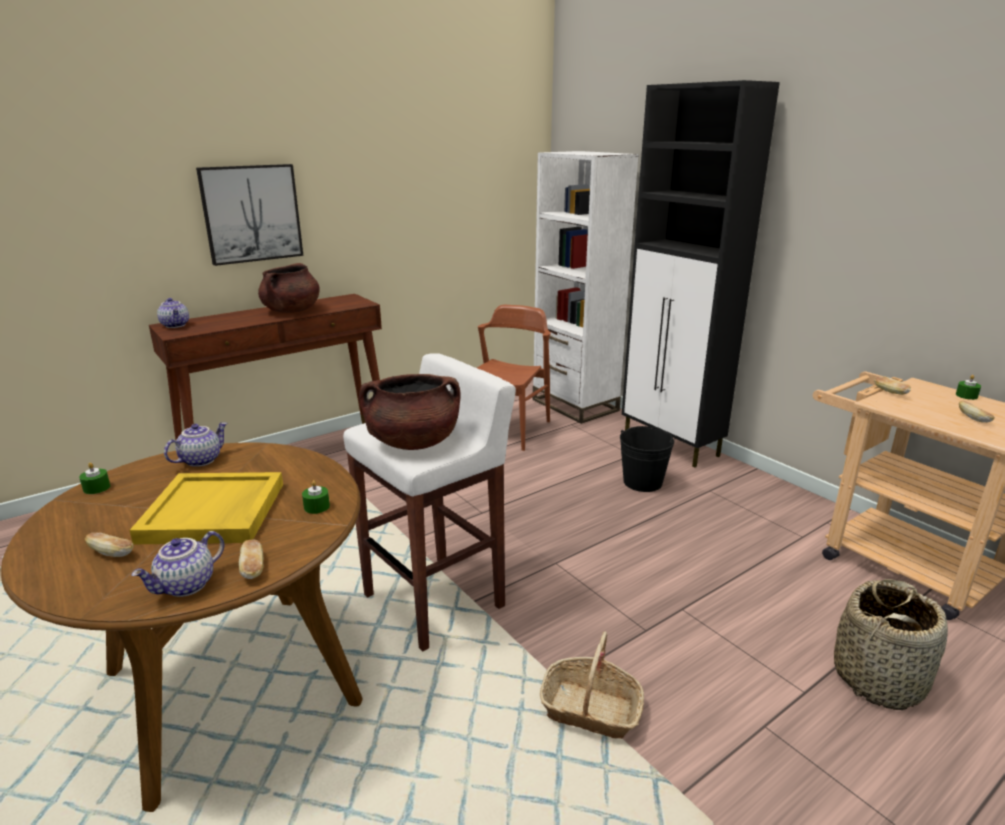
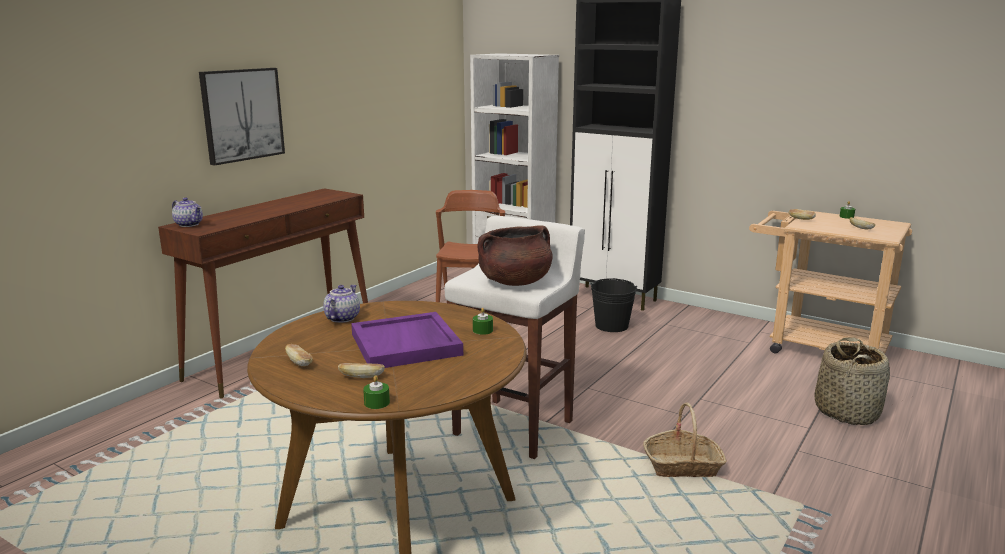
camera: 20 degrees left, 5 degrees down
green candle [79,463,111,494] -> green candle moved to [363,375,390,409]
yellow tray [129,472,283,544] -> purple tray [351,312,463,368]
teapot [131,531,224,597] -> none
bread [239,540,264,579] -> bread moved to [285,344,313,366]
brown cooking pot [258,263,320,313] -> none

